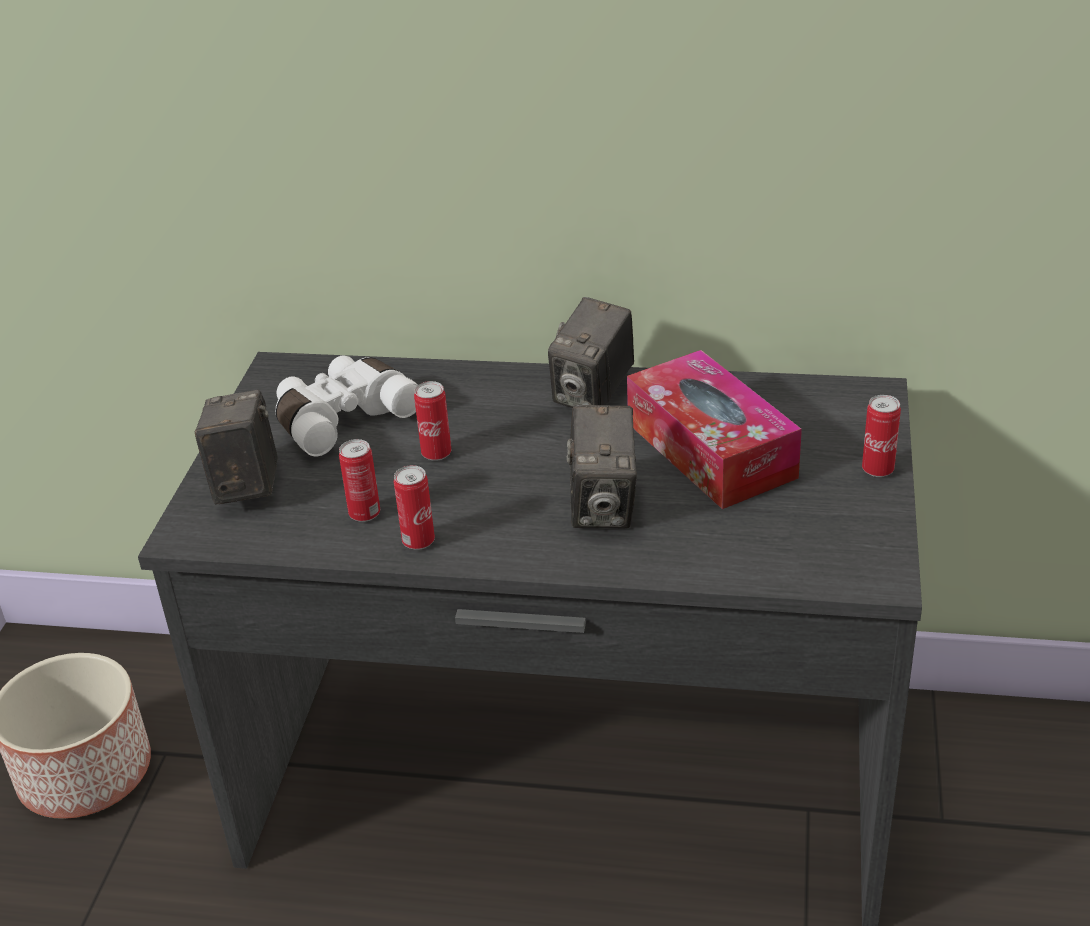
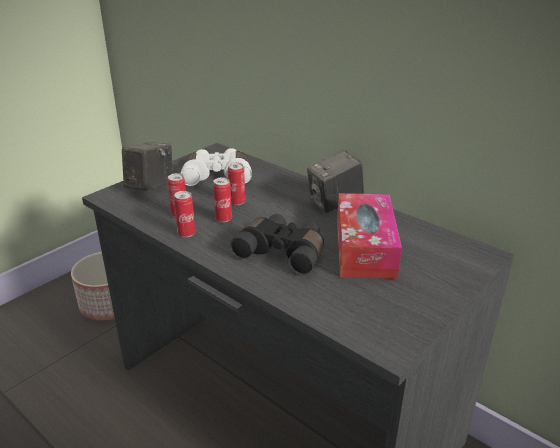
camera: 30 degrees right, 5 degrees down
camera [566,405,637,528] -> black binoculars [230,214,324,275]
can [862,395,901,477] -> can moved to [213,177,232,222]

